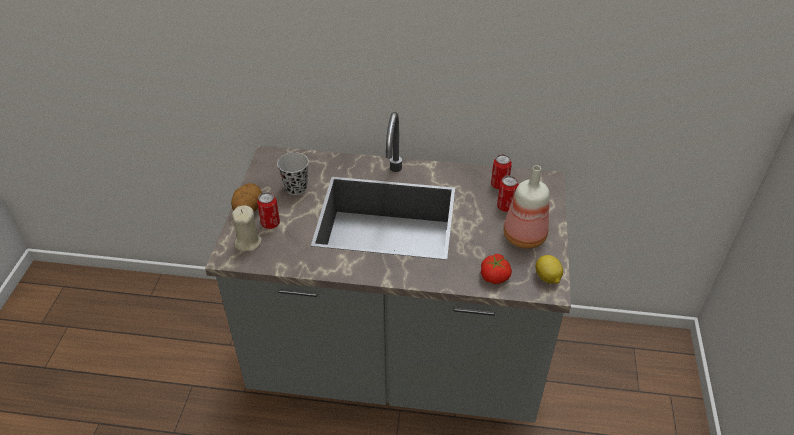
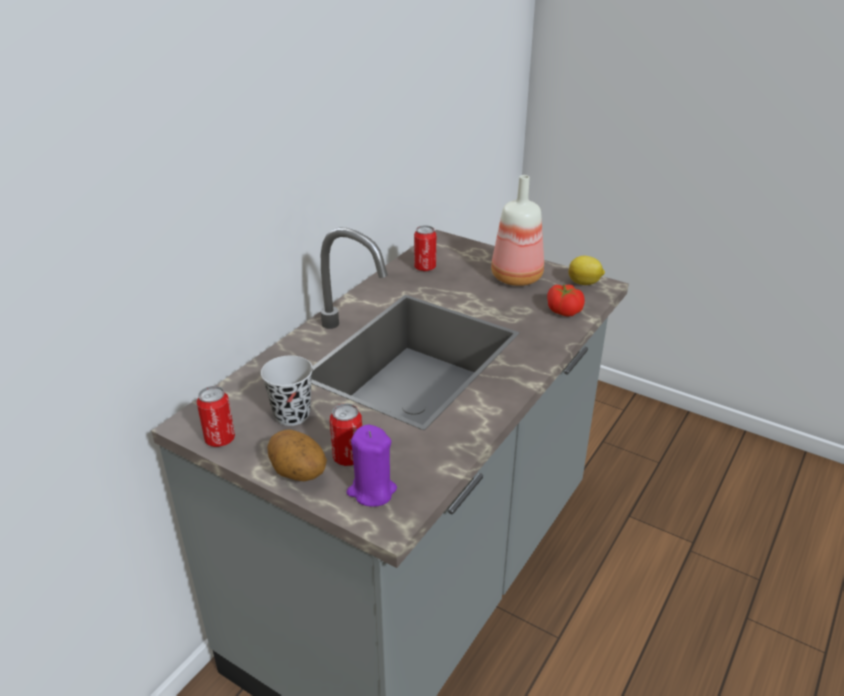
camera: 65 degrees left, 10 degrees down
beige candle [232,205,262,252] -> purple candle [346,424,397,507]
can [497,176,519,212] -> can moved to [197,386,235,447]

